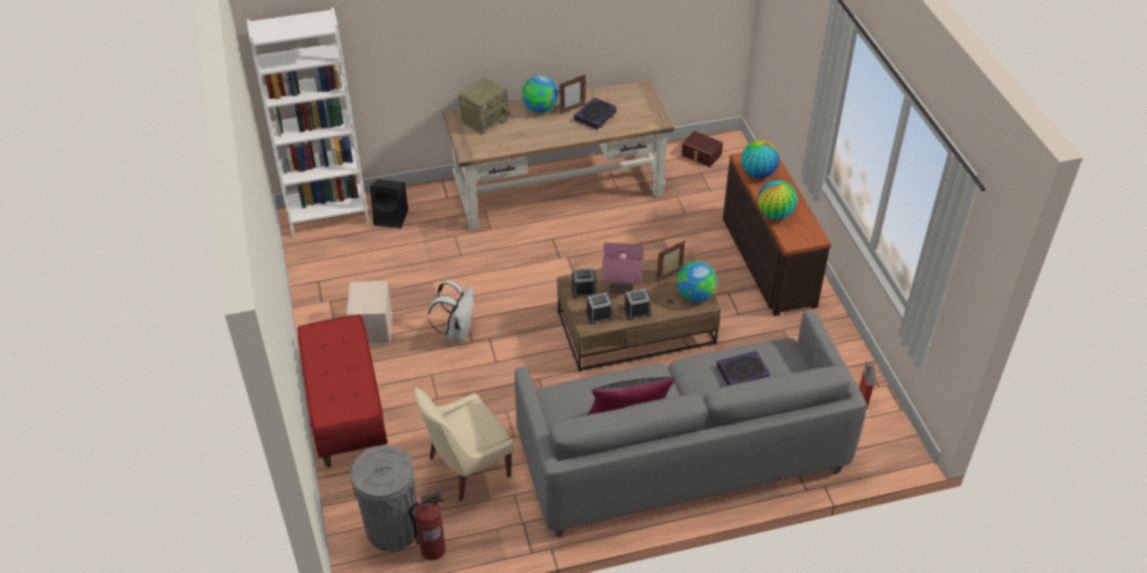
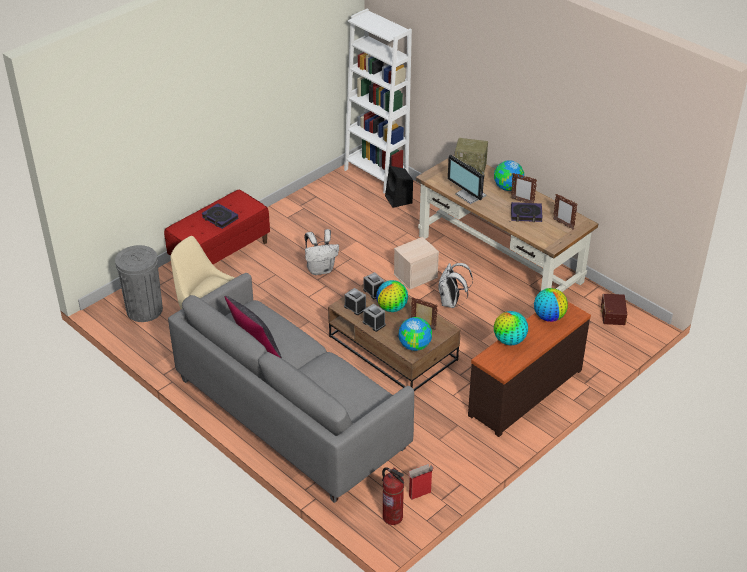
camera: 60 degrees right, 5 degrees down
beige storage box [346,281,392,345] -> beige storage box moved to [394,237,439,290]
fire extinguisher [409,492,446,560] -> fire extinguisher moved to [382,467,404,525]
pink table lamp [602,242,644,294] -> globe [376,280,408,312]
book [716,351,771,386] -> book moved to [201,203,238,229]
none -> white backpack [439,263,473,308]
none -> monitor [448,155,486,204]
none -> picture frame [553,194,577,230]

